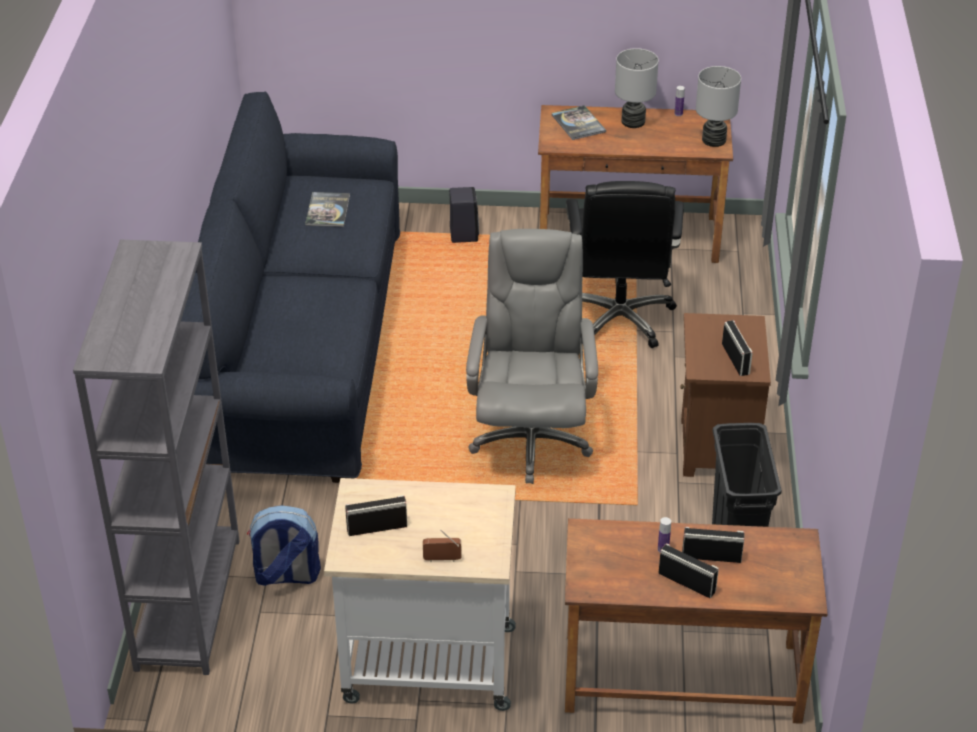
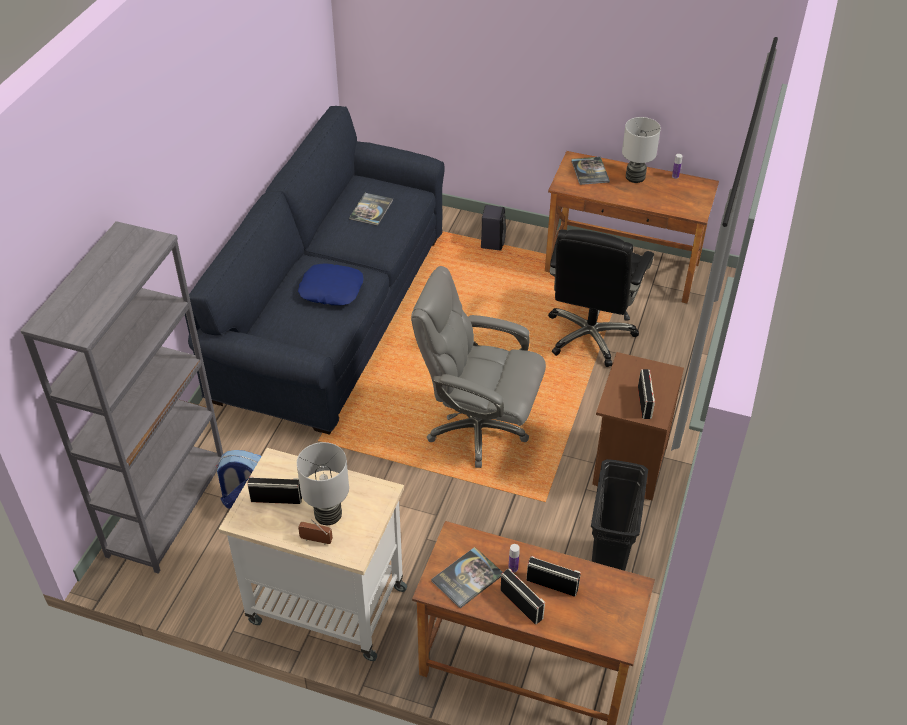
camera: 15 degrees right, 5 degrees up
grey office chair [466,229,598,484] -> grey office chair turned 90 degrees counterclockwise [411,266,546,468]
grey table lamp [696,66,741,147] -> grey table lamp moved to [297,442,349,525]
none -> blue pillow [298,263,363,305]
none -> book [431,547,503,608]

